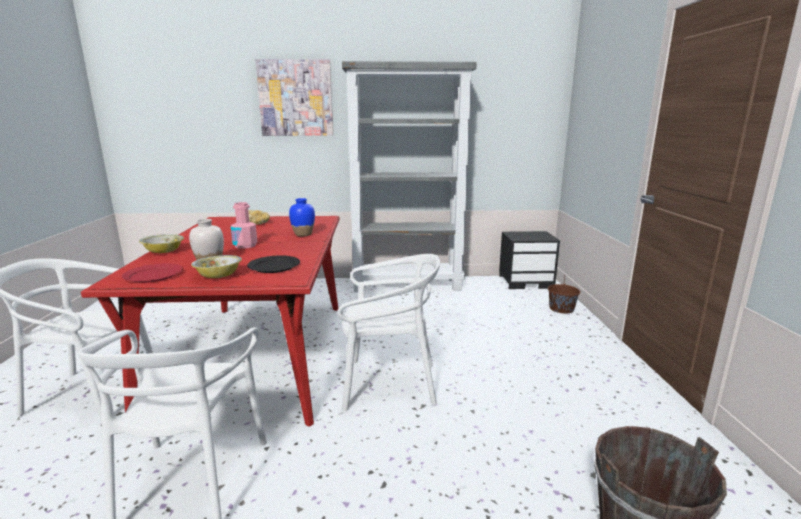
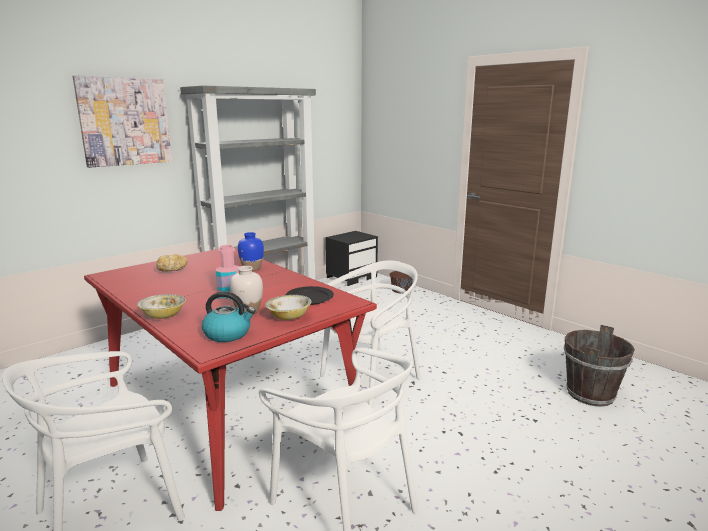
camera: 40 degrees left, 0 degrees up
red plate [122,263,183,283] -> kettle [202,291,255,342]

